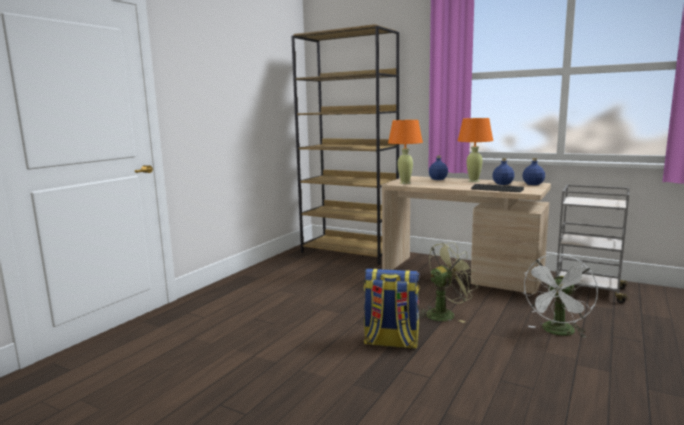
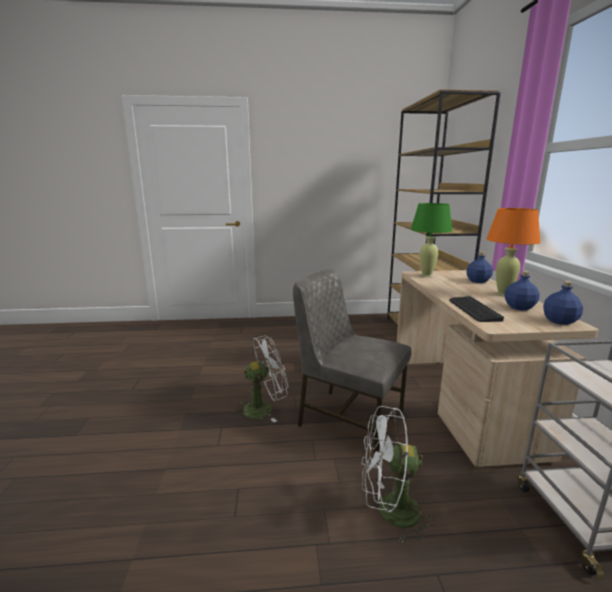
camera: 55 degrees right, 5 degrees up
backpack [363,269,420,349] -> white fan [233,336,288,423]
orange table lamp [388,120,423,184] -> green table lamp [411,203,452,277]
green fan [419,242,478,323] -> grey chair [293,269,411,454]

